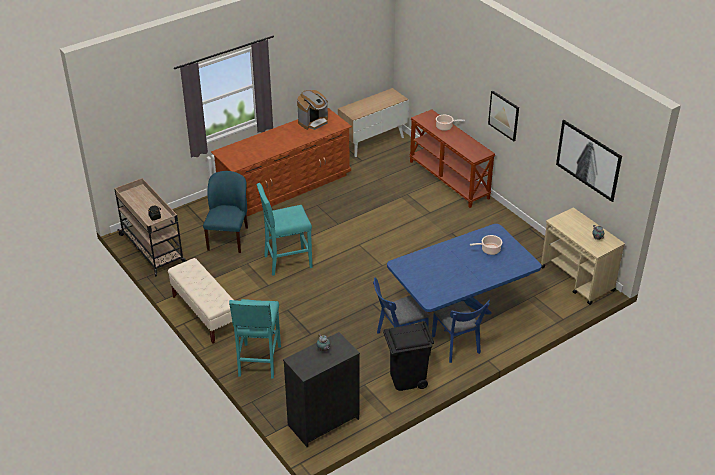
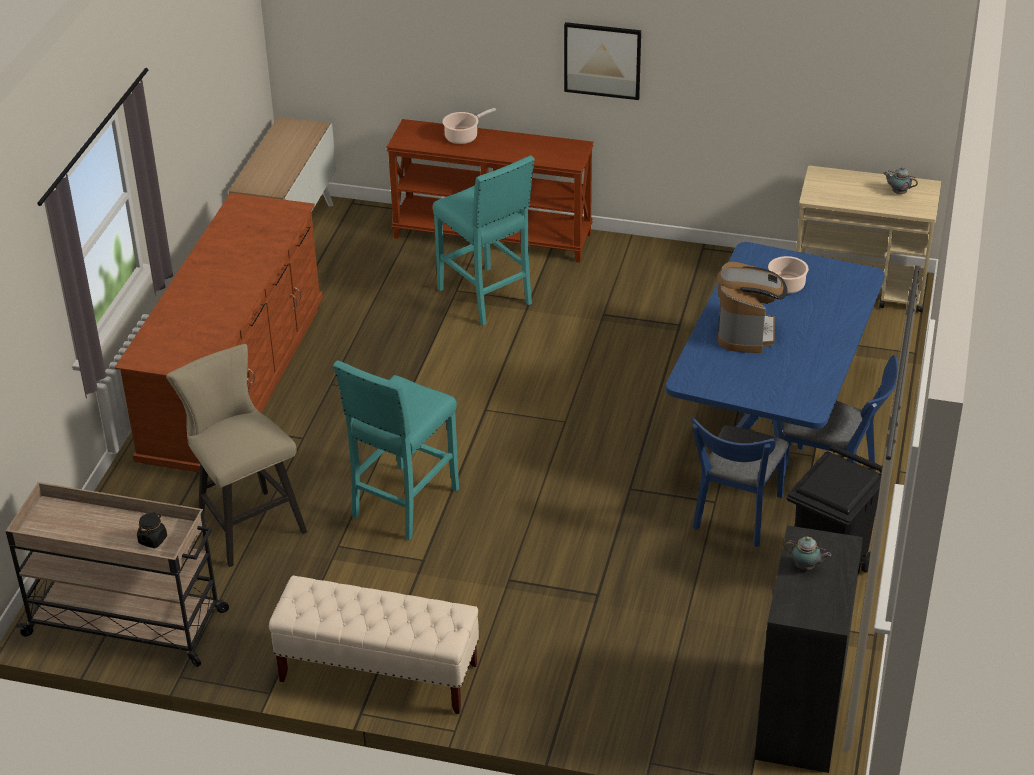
camera: 40 degrees left, 0 degrees up
blue chair [203,171,248,253] -> beige stool [166,344,307,567]
turquoise stool [229,299,281,379] -> turquoise stool moved to [433,155,535,325]
coffee machine [297,90,328,130] -> coffee machine moved to [716,262,787,353]
picture [556,120,622,202] -> none

